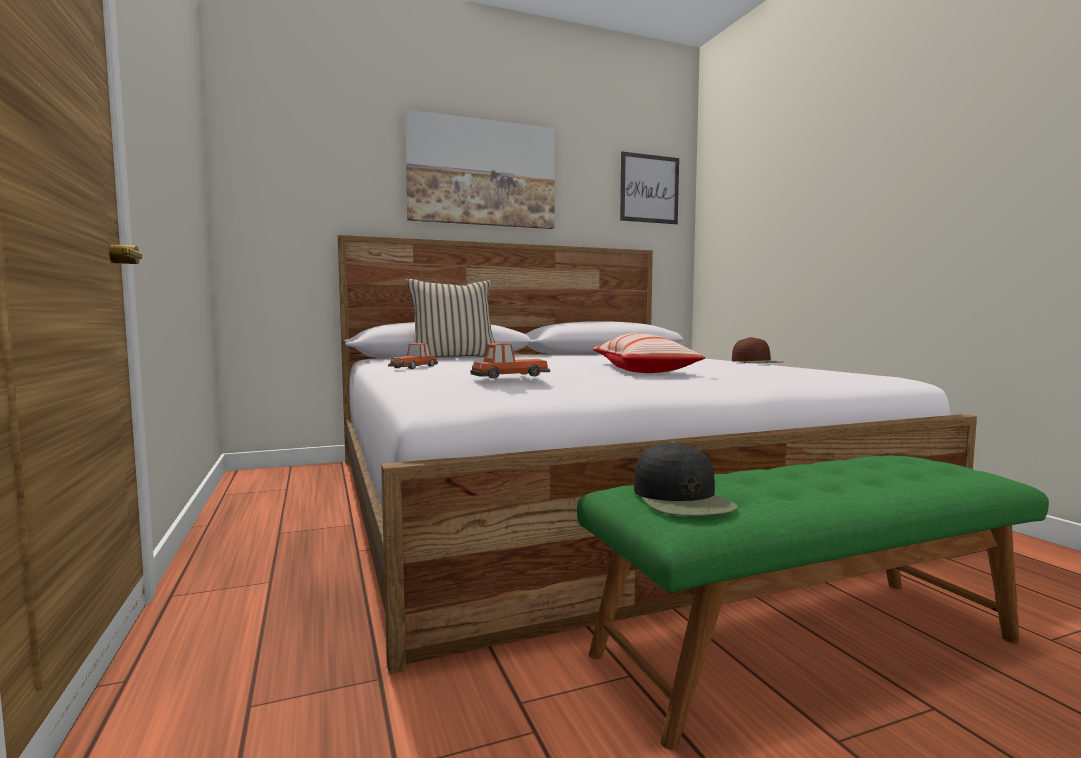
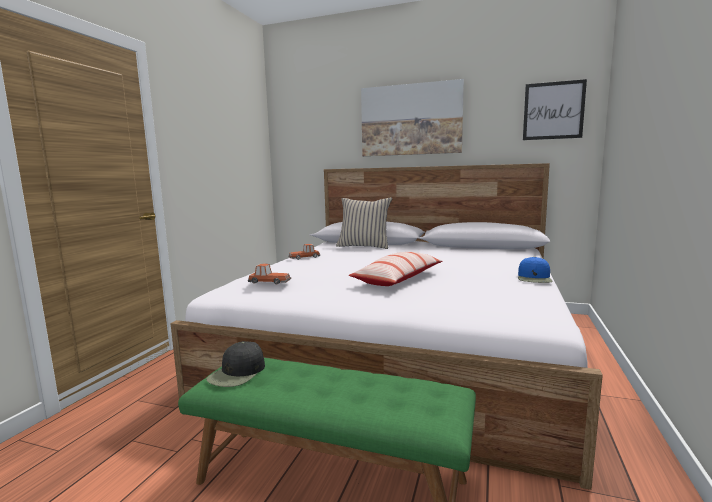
camera: 40 degrees right, 5 degrees up
brown cap [732,337,783,363] -> blue cap [518,257,552,283]

